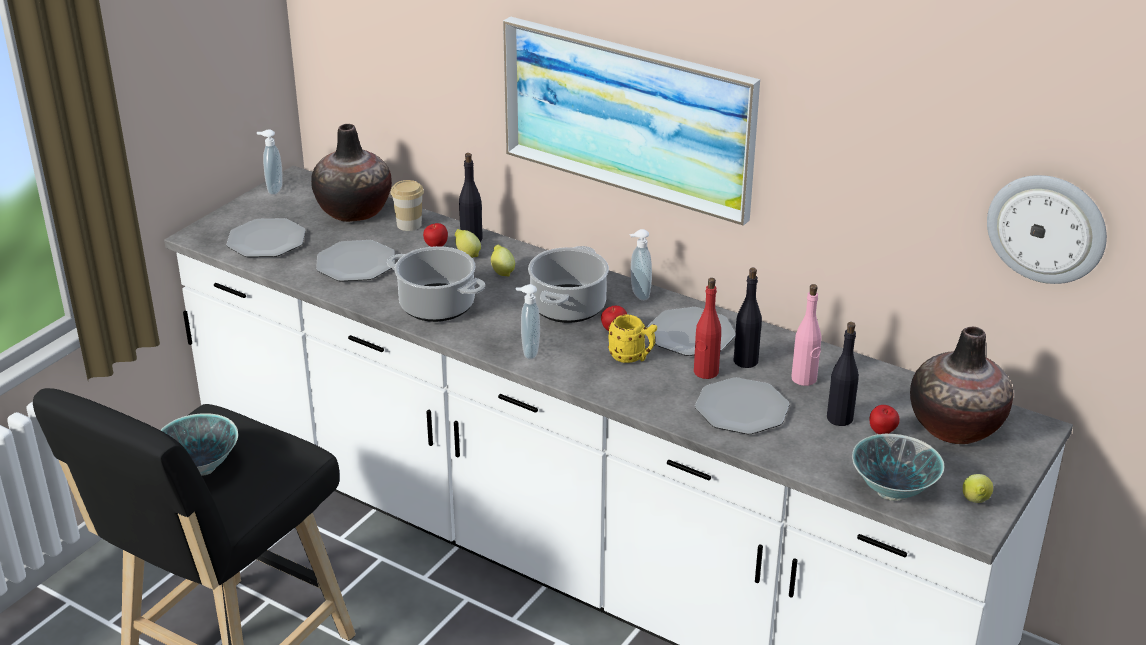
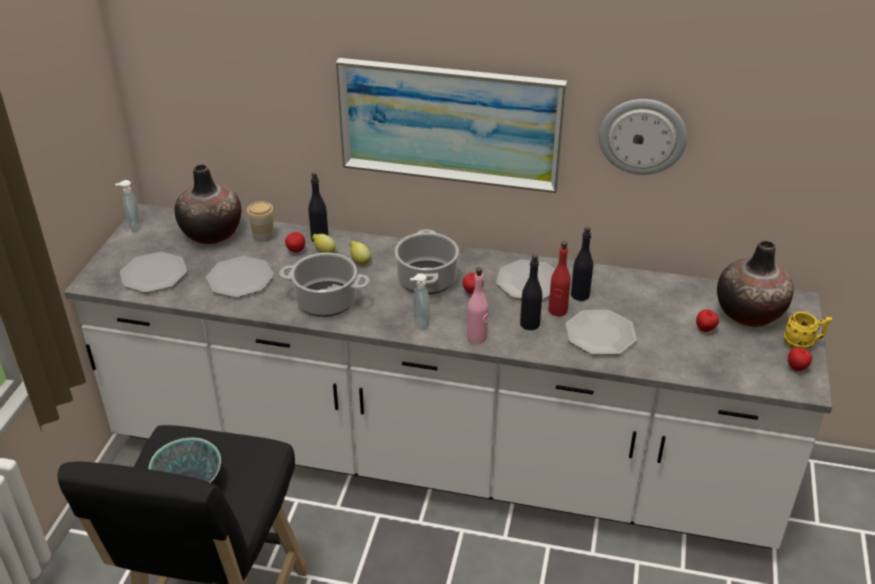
camera: 20 degrees left, 5 degrees up
yellow mug [608,314,657,363] -> yellow mug moved to [784,312,832,350]
soap dispenser [629,229,652,301] -> none
pink bottle [791,284,821,386] -> pink bottle moved to [467,267,489,344]
black bottle [827,322,859,426] -> black bottle moved to [520,254,542,330]
bowl [852,434,944,501] -> none
lemon [963,474,993,503] -> apple [788,347,812,371]
wall clock [987,175,1107,284] -> wall clock moved to [599,99,687,175]

